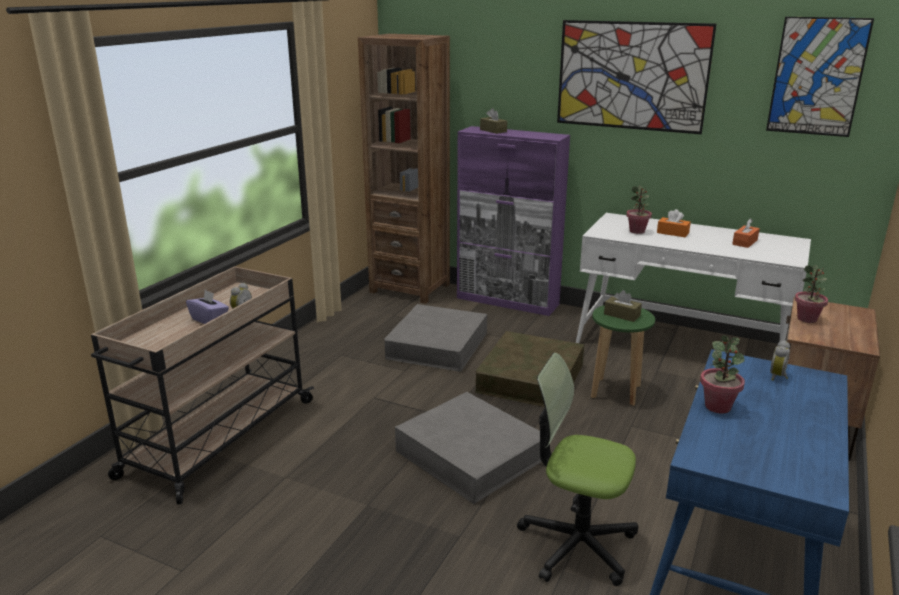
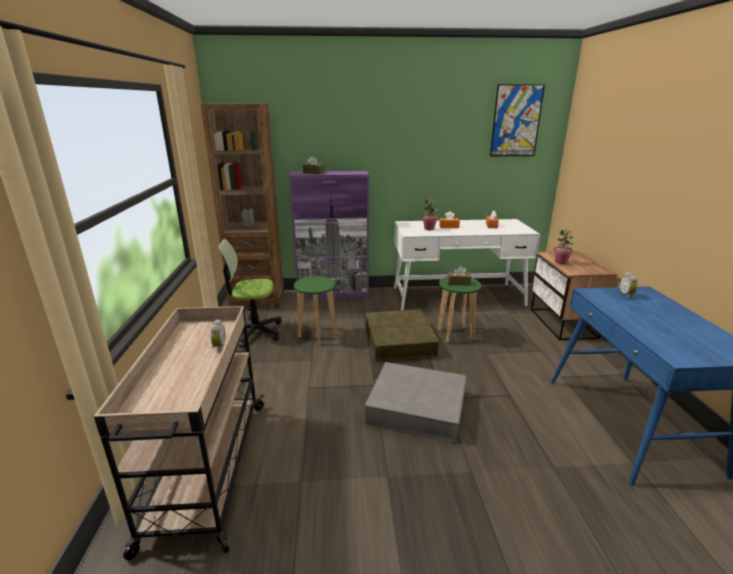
camera: 30 degrees left, 0 degrees up
purple tissue box [186,290,229,324] -> none
grey storage box [384,304,487,372] -> green stool [294,276,337,345]
office chair [517,353,638,586] -> office chair moved to [218,239,281,348]
picture [557,20,717,134] -> none
potted plant [700,335,745,414] -> none

